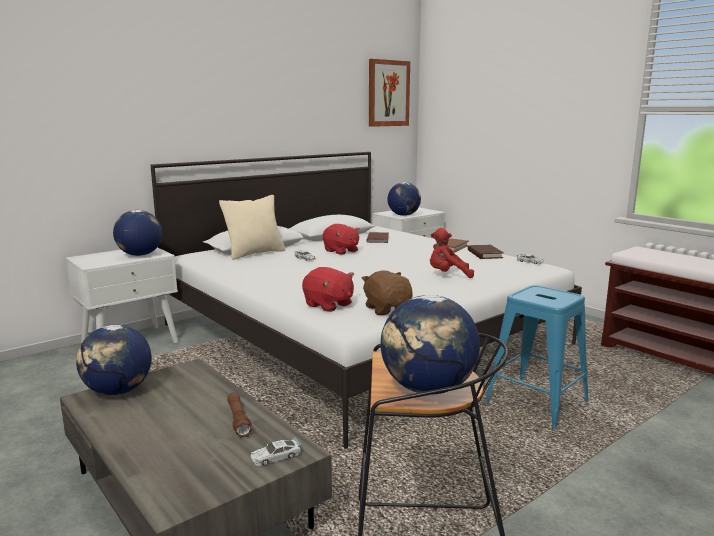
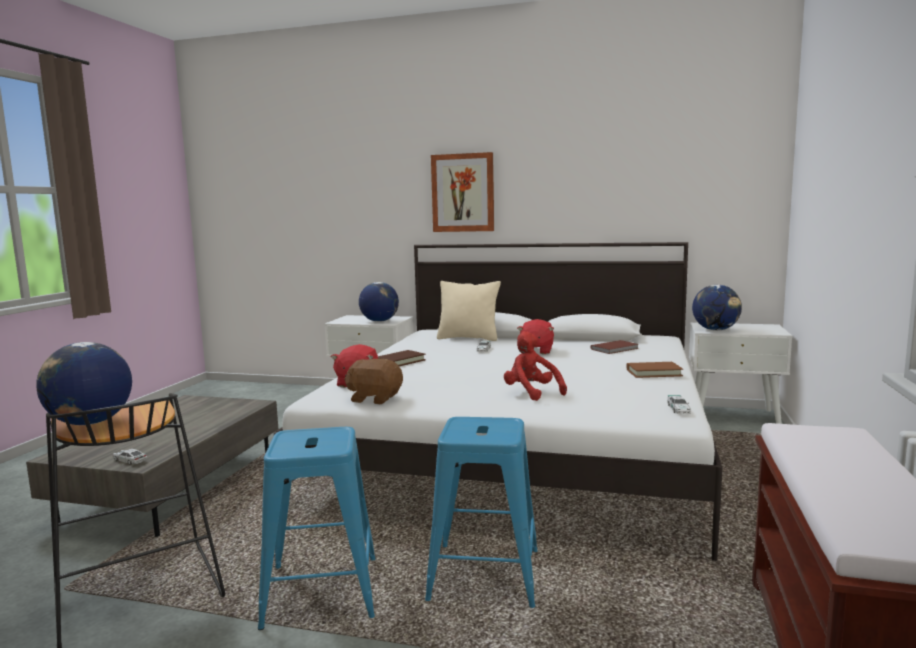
camera: 55 degrees right, 5 degrees down
globe [76,325,152,395] -> none
brown flashlight [227,392,252,438] -> none
brown plush toy [361,270,413,315] -> brown plush toy turned 105 degrees counterclockwise [344,359,403,404]
picture [369,59,410,127] -> picture moved to [431,152,494,232]
brown book [468,245,504,259] -> brown book moved to [378,350,426,366]
none -> blue stool [258,427,375,630]

